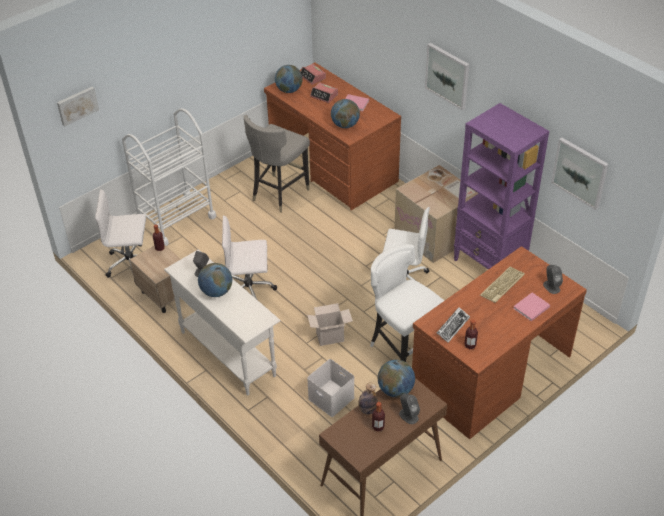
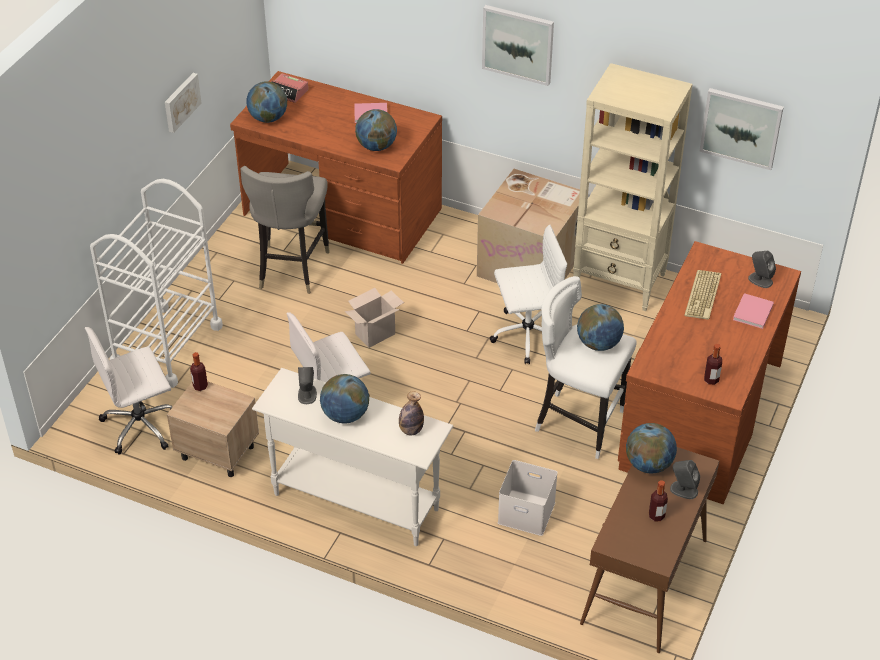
camera: 25 degrees left, 0 degrees up
picture [57,86,99,126] -> picture moved to [165,73,201,133]
cardboard box [307,303,353,346] -> cardboard box moved to [345,288,404,348]
alarm clock [310,83,338,103] -> none
bottle [358,383,378,414] -> bottle moved to [399,391,424,436]
keyboard [437,307,470,343] -> none
purple bookcase [454,103,549,269] -> beige bookcase [573,63,692,311]
none -> globe [577,304,624,351]

